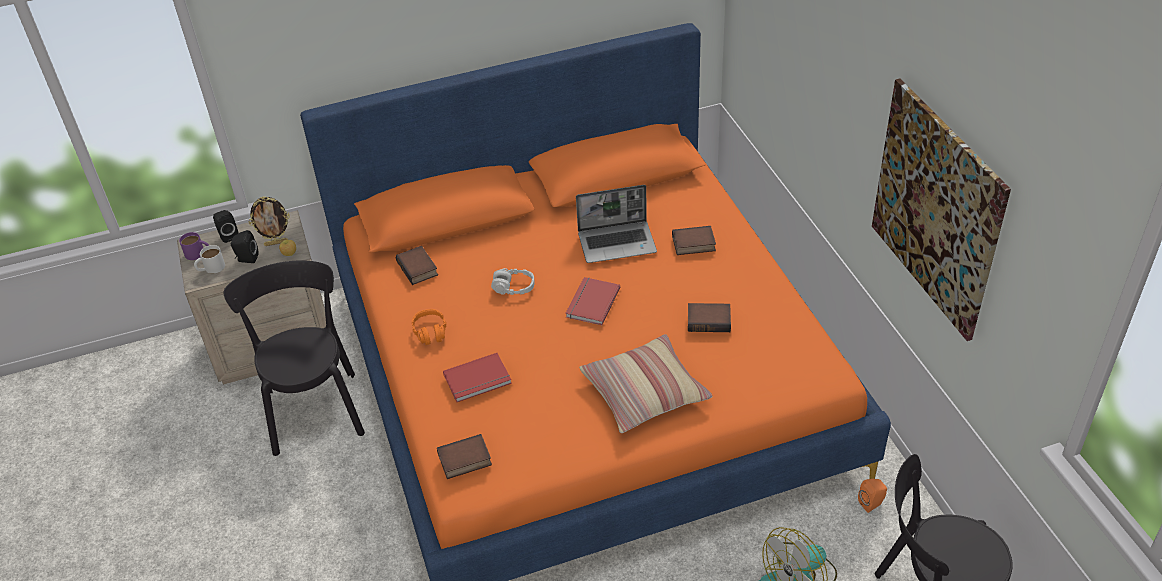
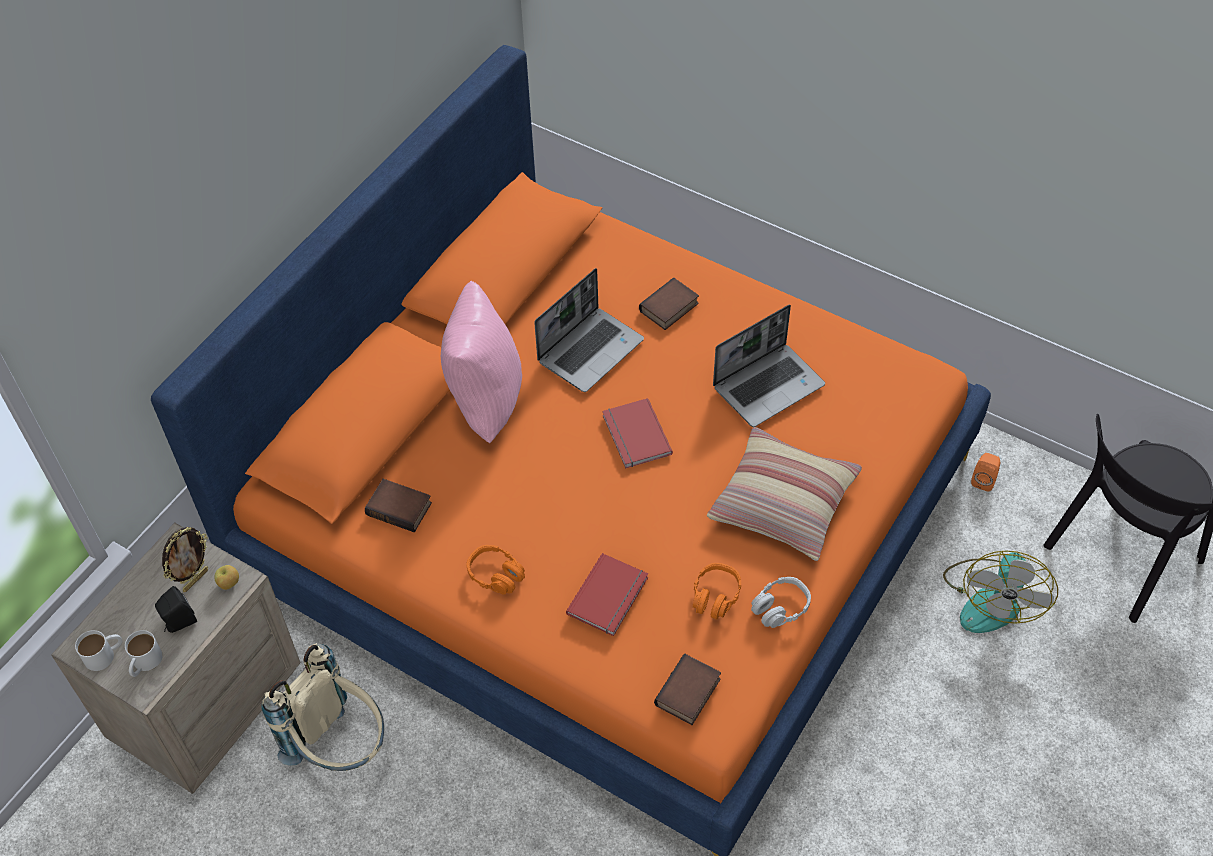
camera: 40 degrees left, 10 degrees up
purple mug [179,232,209,260] -> white mug [75,630,122,671]
black speaker [213,210,239,243] -> none
black chair [224,260,365,456] -> beige backpack [261,643,384,771]
grey headphones [491,268,535,295] -> grey headphones moved to [751,577,811,628]
book [688,303,731,332] -> laptop [713,304,825,427]
picture [872,78,1011,341] -> none
none -> pink pillow [441,281,522,443]
none -> orange headphones [693,563,741,620]

